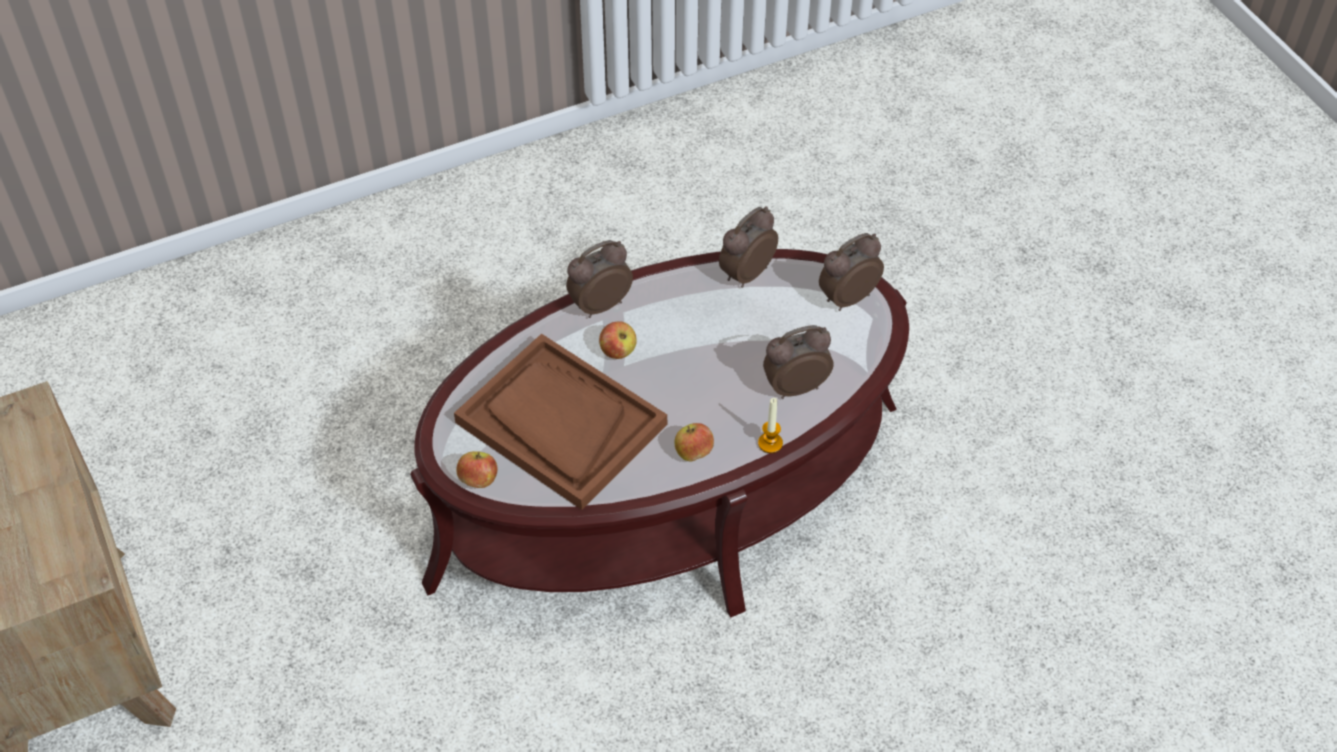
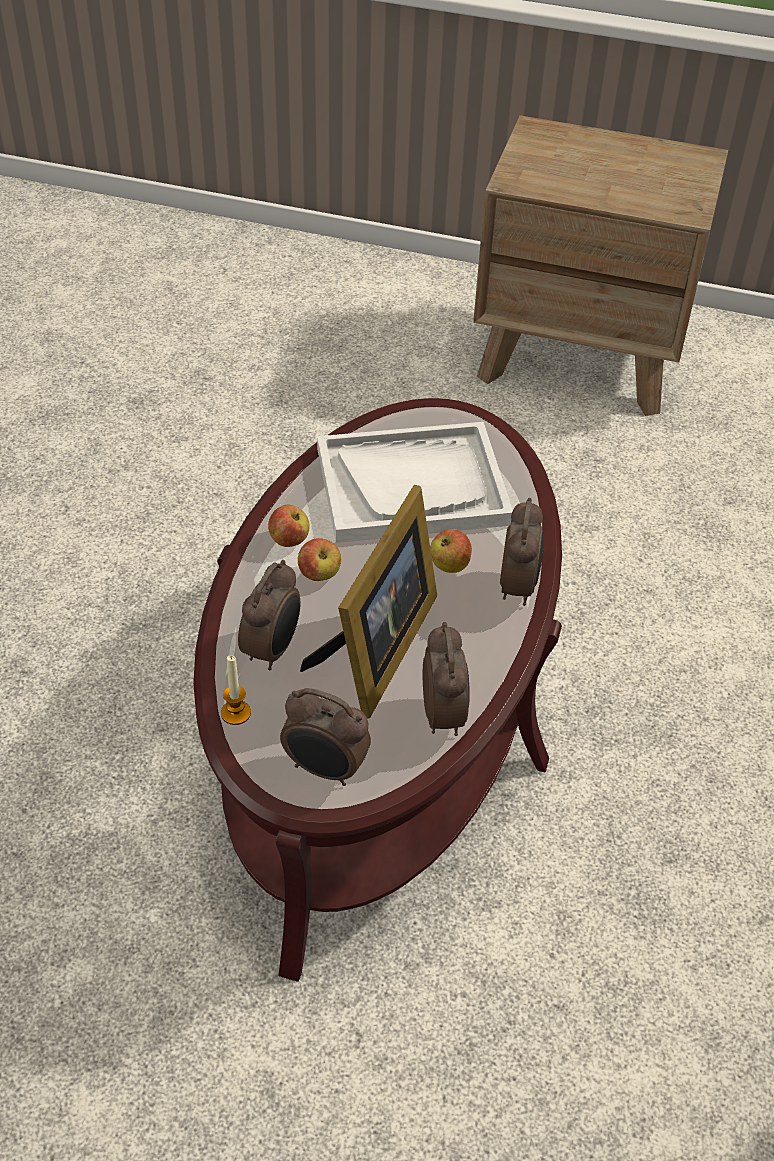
camera: 130 degrees right, 5 degrees down
brown tray [454,334,667,510] -> white tray [317,422,513,543]
apple [456,451,497,488] -> apple moved to [298,538,341,581]
candle [758,398,783,453] -> candle moved to [221,655,251,725]
alarm clock [819,233,884,311] -> alarm clock turned 105 degrees clockwise [280,688,371,786]
none -> picture frame [300,485,437,719]

